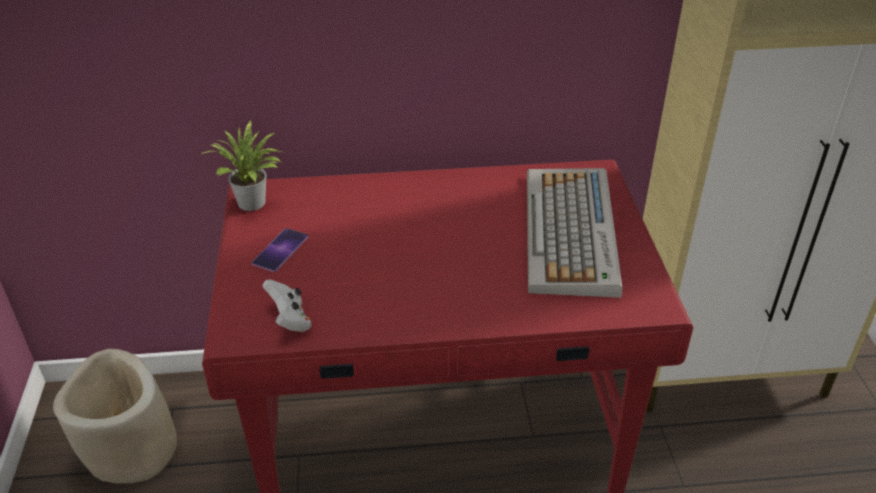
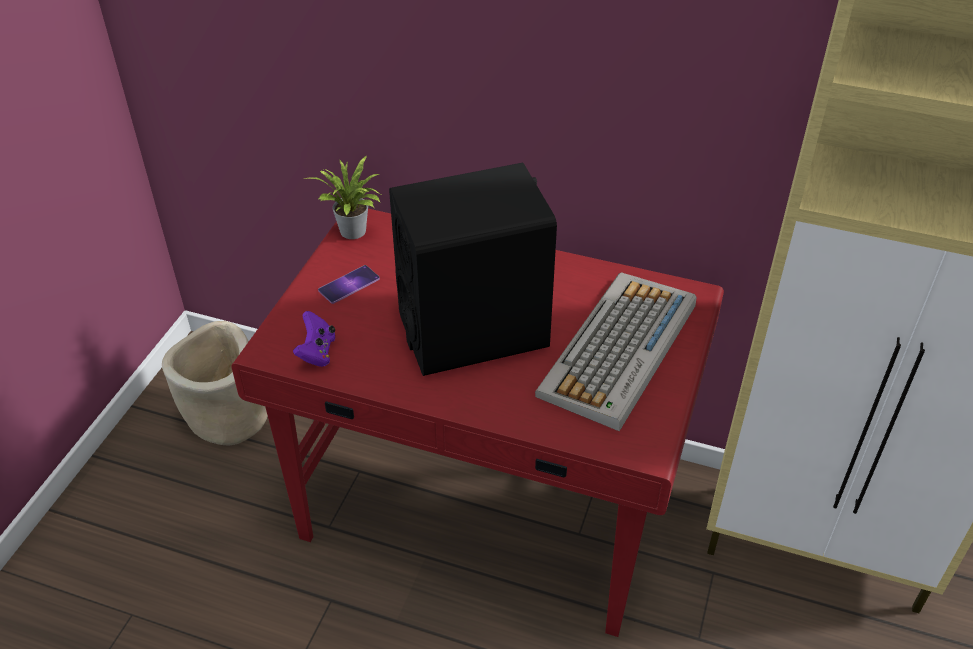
camera: 25 degrees right, 5 degrees up
white game controller [262,279,311,332] -> purple game controller [293,311,335,367]
none -> black speaker [389,163,557,376]

